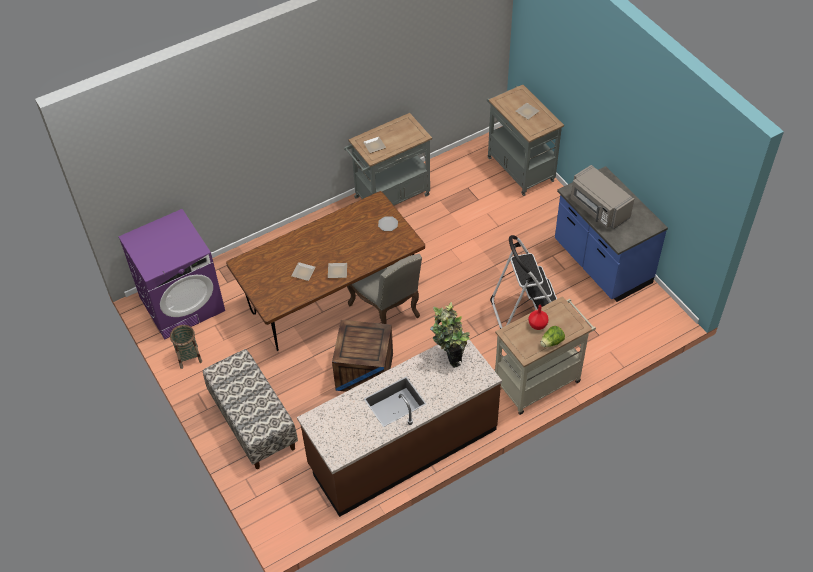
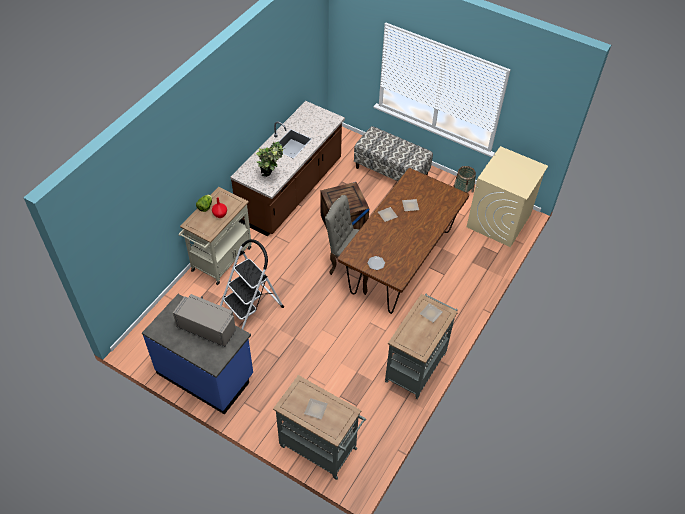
camera: 150 degrees right, 0 degrees up
purple washing machine [118,209,225,340] -> beige washing machine [466,146,548,247]

